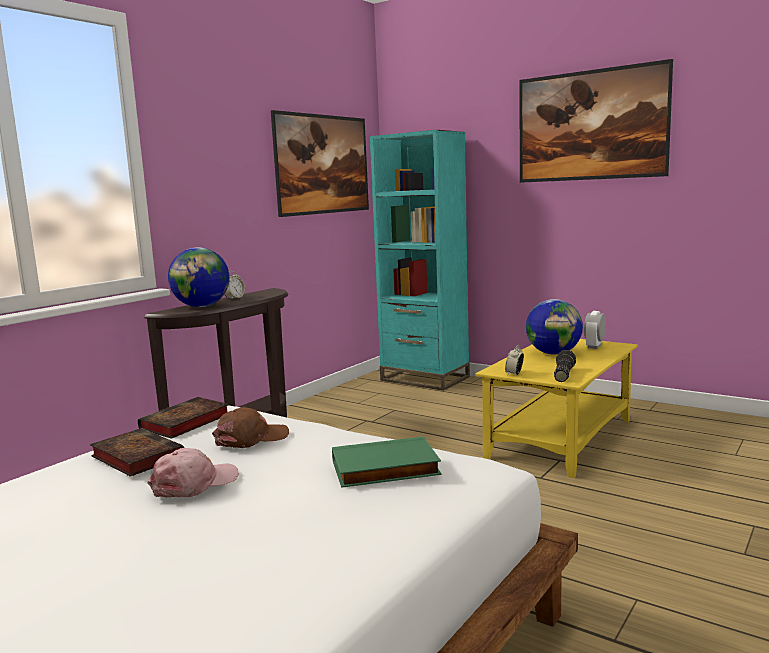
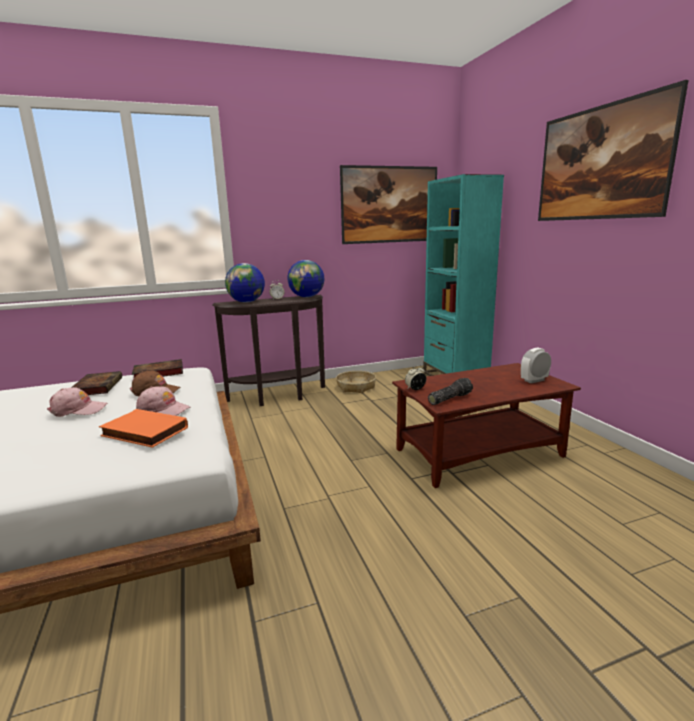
camera: 35 degrees right, 5 degrees up
green book [332,437,442,488] -> orange book [99,409,188,448]
yellow coffee table [475,339,638,478] -> brown coffee table [392,363,581,488]
globe [526,299,583,355] -> globe moved to [287,260,324,297]
none -> pink cap [136,386,190,416]
none -> basket [336,371,376,393]

